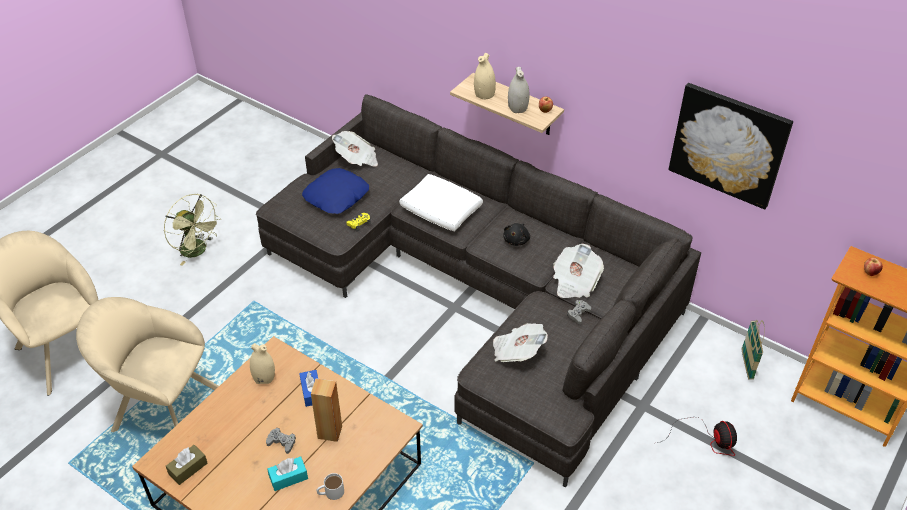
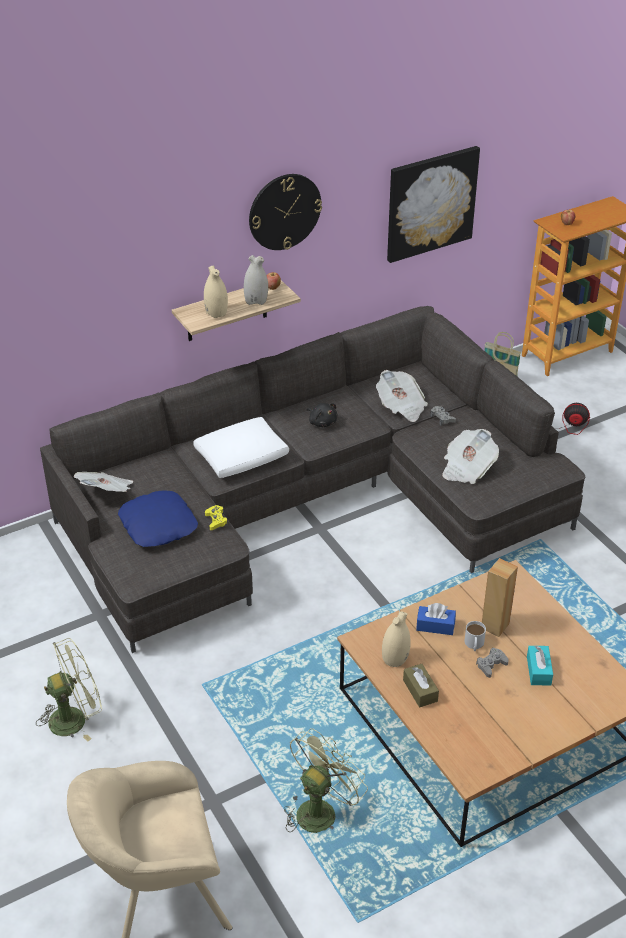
camera: 65 degrees left, 5 degrees down
beige armchair [76,297,219,432] -> green fan [284,728,368,833]
brown tissue box [166,445,208,485] -> brown tissue box moved to [403,664,439,708]
white mug [317,473,344,500] -> white mug moved to [464,621,486,651]
none -> wall clock [249,174,322,250]

